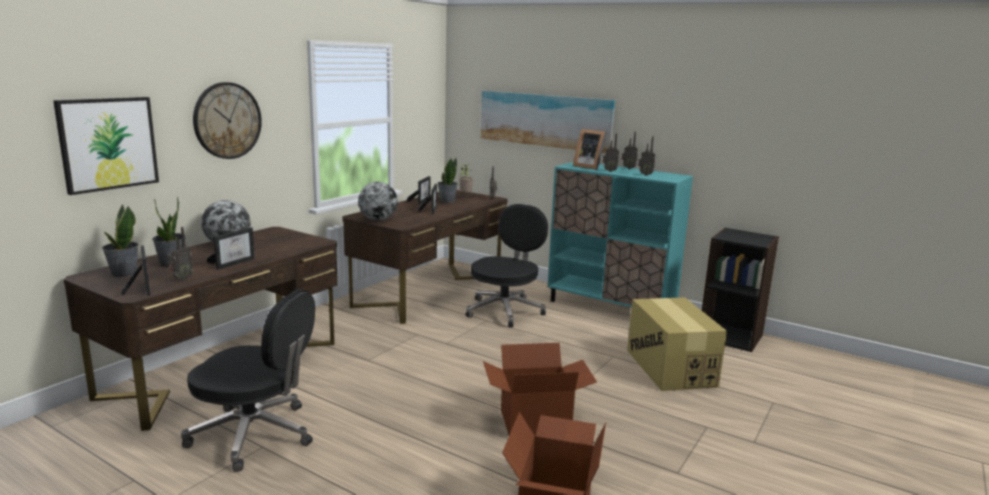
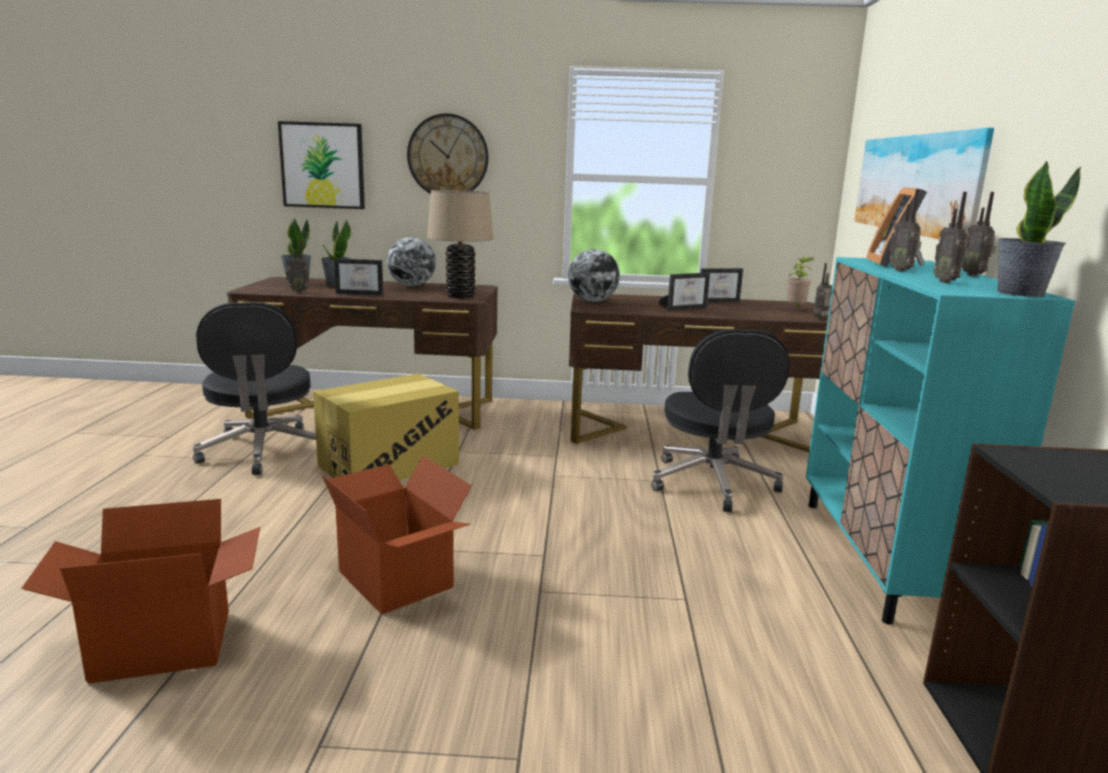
camera: 60 degrees right, 0 degrees up
picture frame [121,246,150,296] -> none
potted plant [437,158,458,203] -> potted plant moved to [997,160,1081,297]
black office chair [465,204,548,327] -> black office chair turned 90 degrees clockwise [651,329,790,512]
cardboard box [627,297,727,391] -> cardboard box moved to [313,373,459,480]
none -> beige table lamp [427,190,493,299]

